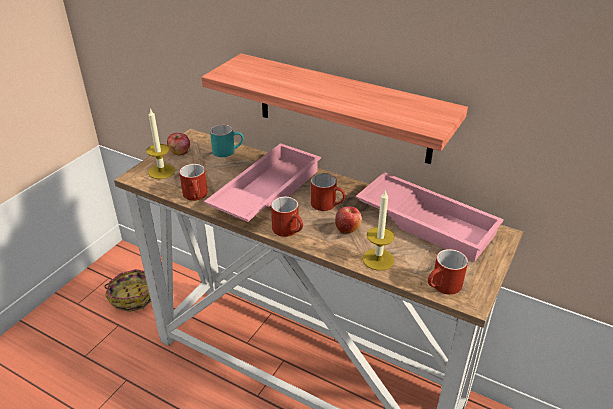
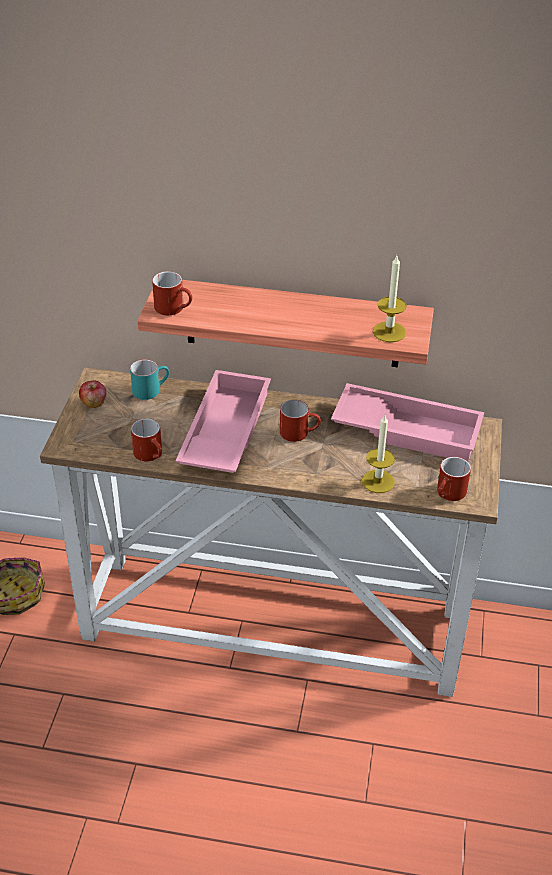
camera: 20 degrees left, 5 degrees up
candle [146,108,175,179] -> candle moved to [373,256,407,342]
red mug [271,197,303,237] -> red mug moved to [152,271,192,315]
apple [335,207,362,234] -> none

